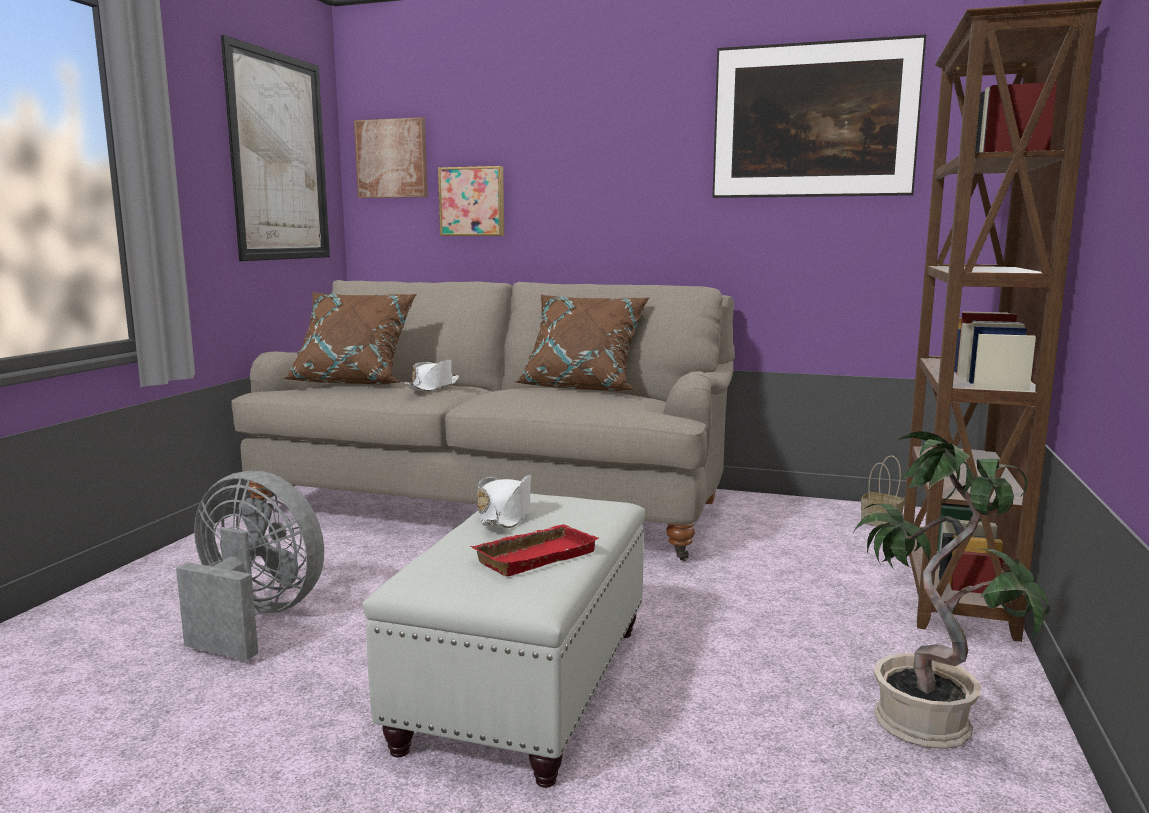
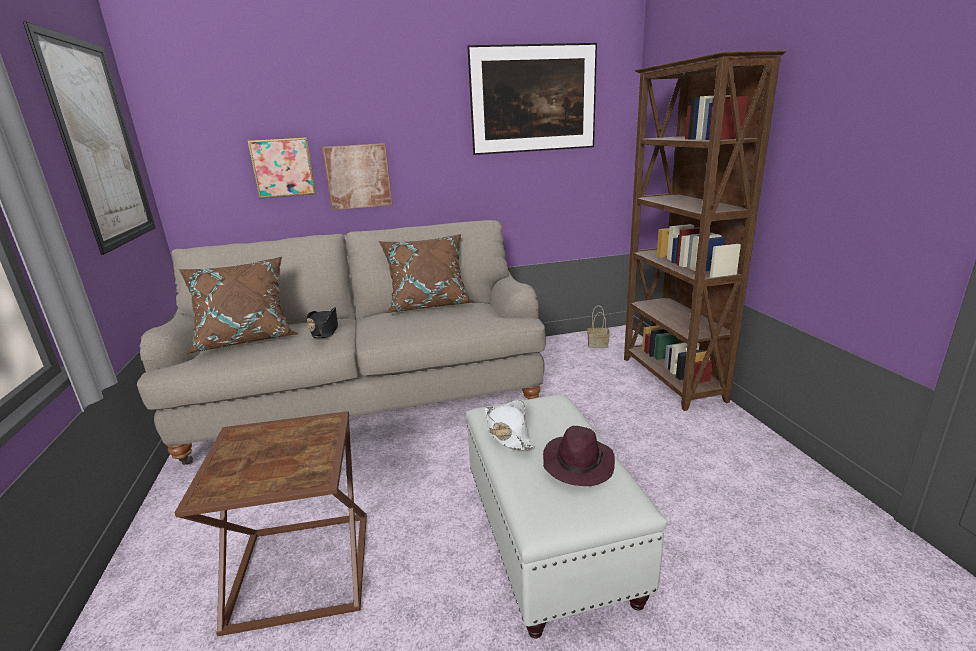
camera: 30 degrees left, 10 degrees up
grey fan [176,471,324,660] -> brown side table [175,411,367,636]
picture [354,117,428,198] -> picture moved to [322,143,392,210]
white hat [405,360,459,391] -> black hat [307,307,338,338]
red tray [470,524,599,576] -> purple hat [543,426,615,486]
potted plant [854,431,1050,749] -> none

